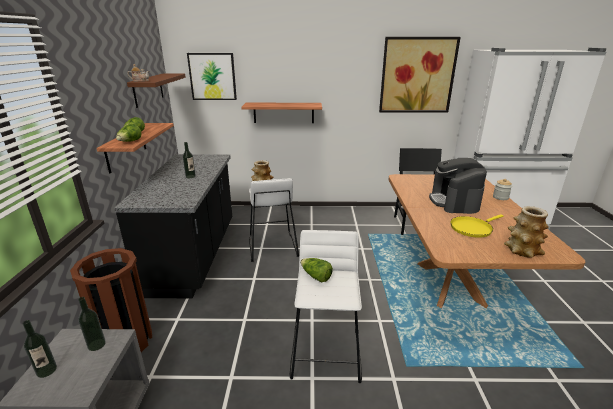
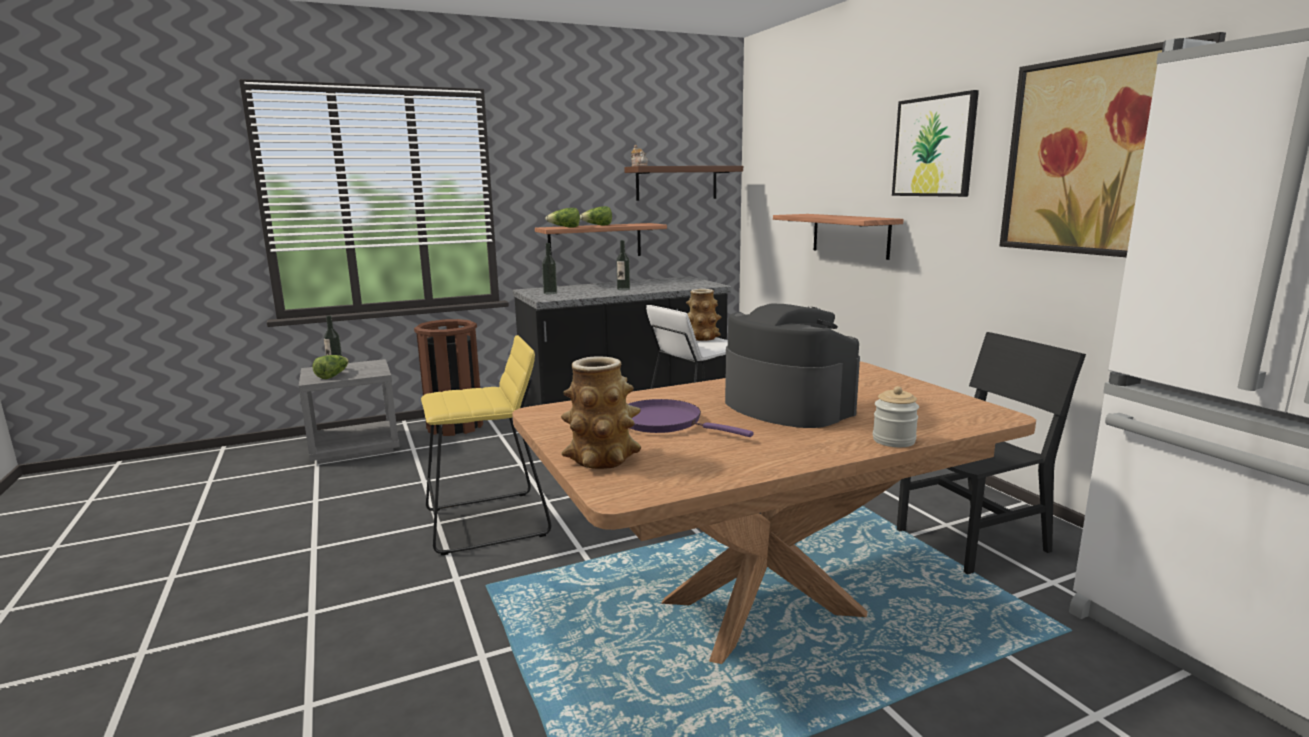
camera: 65 degrees right, 10 degrees down
bottle [78,297,106,351] -> bottle moved to [542,243,557,294]
picture [187,53,237,100] -> picture moved to [892,90,979,197]
white stool [290,230,362,383] -> yellow stool [421,335,551,555]
lettuce [300,258,333,282] -> lettuce moved to [312,355,349,379]
coffee machine [429,158,487,214] -> coffee machine turned 75 degrees clockwise [725,304,860,428]
yellow frying pan [450,214,503,238] -> purple frying pan [628,399,754,437]

